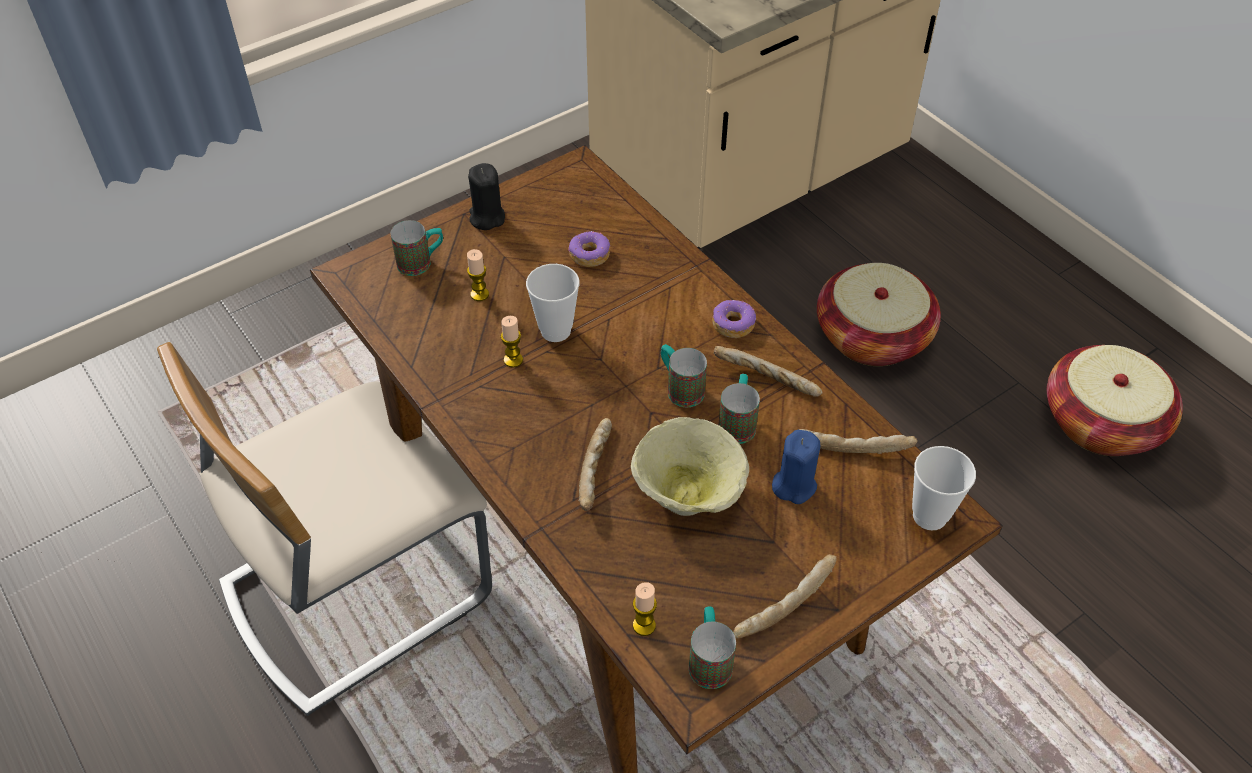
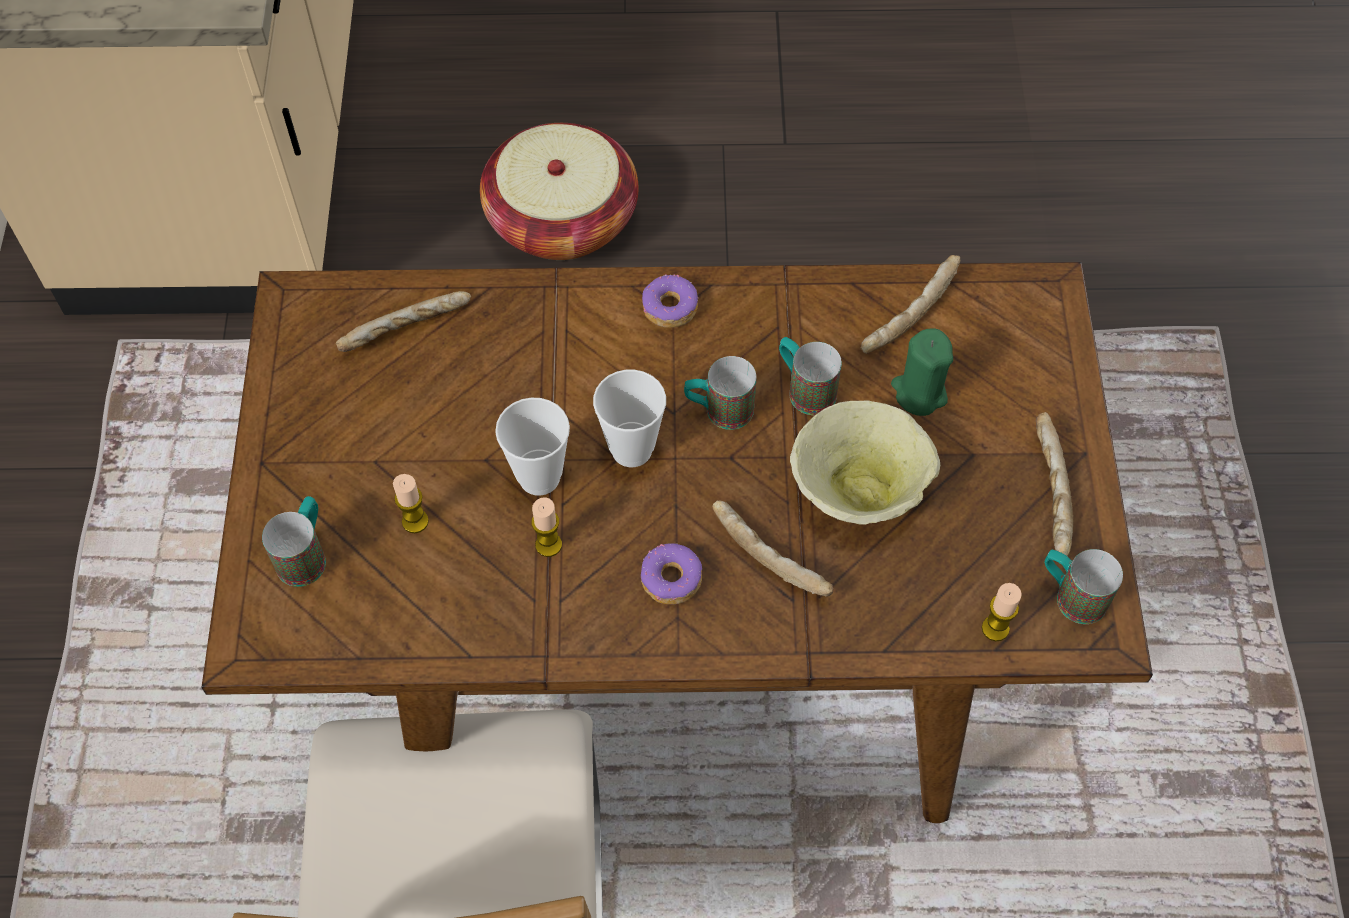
camera: 55 degrees left, 10 degrees up
black candle [468,163,505,230] -> none
donut [568,231,610,267] -> donut moved to [641,543,702,604]
bread [714,346,823,397] -> bread moved to [336,291,471,352]
blue candle [772,430,820,504] -> green candle [891,328,953,416]
cup [912,446,976,530] -> cup moved to [593,370,666,467]
basket [1047,345,1183,456] -> none

